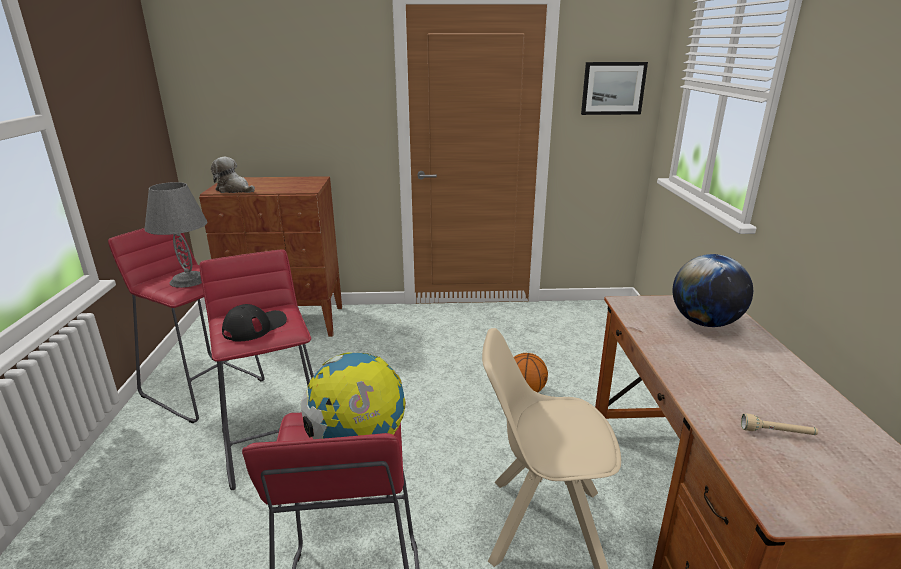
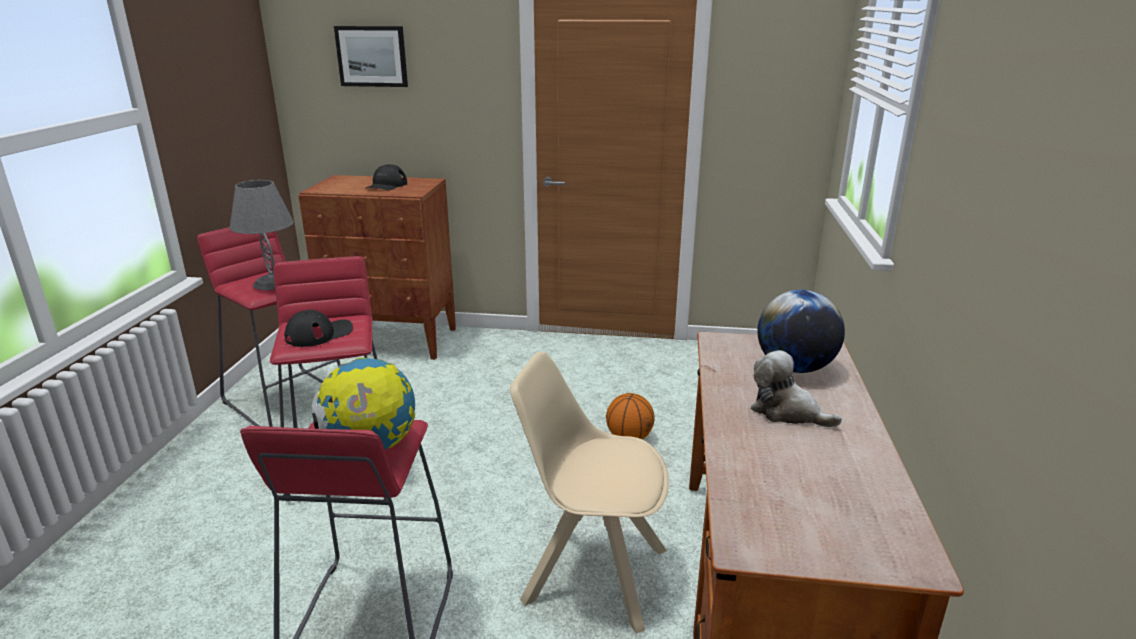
camera: 10 degrees right, 0 degrees up
plush toy [211,157,255,193] -> plush toy moved to [751,350,842,427]
picture [581,62,648,115] -> picture moved to [334,26,408,87]
beige flashlight [741,413,818,435] -> none
none -> black cap [366,164,407,190]

